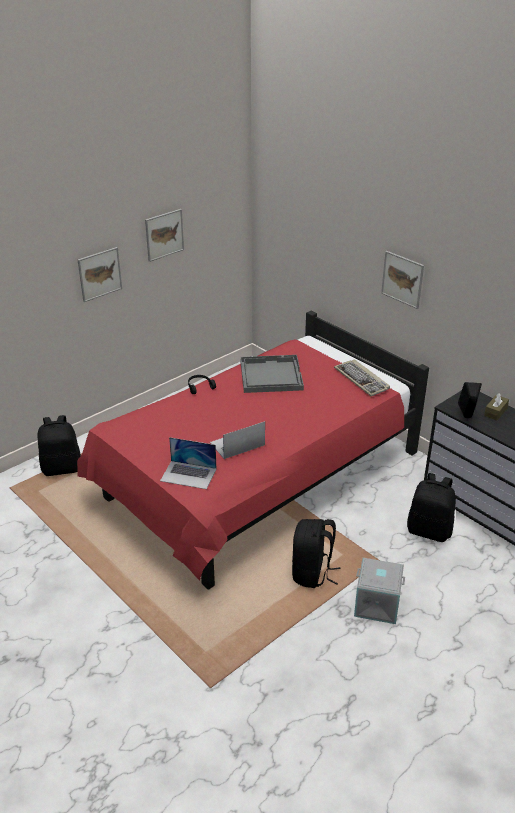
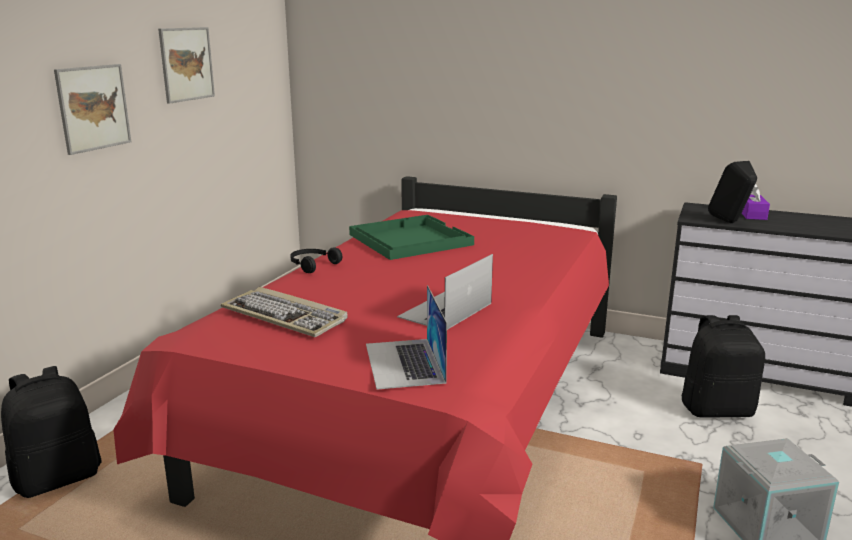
camera: 25 degrees left, 15 degrees down
laptop [160,437,217,489] -> laptop turned 90 degrees clockwise [366,285,447,390]
grey tray [240,355,304,393] -> green tray [349,215,474,260]
black backpack [292,519,341,588] -> none
keyboard [334,359,390,396] -> keyboard moved to [221,287,348,337]
picture [381,251,424,309] -> none
brown tissue box [484,393,509,420] -> purple tissue box [742,184,770,220]

